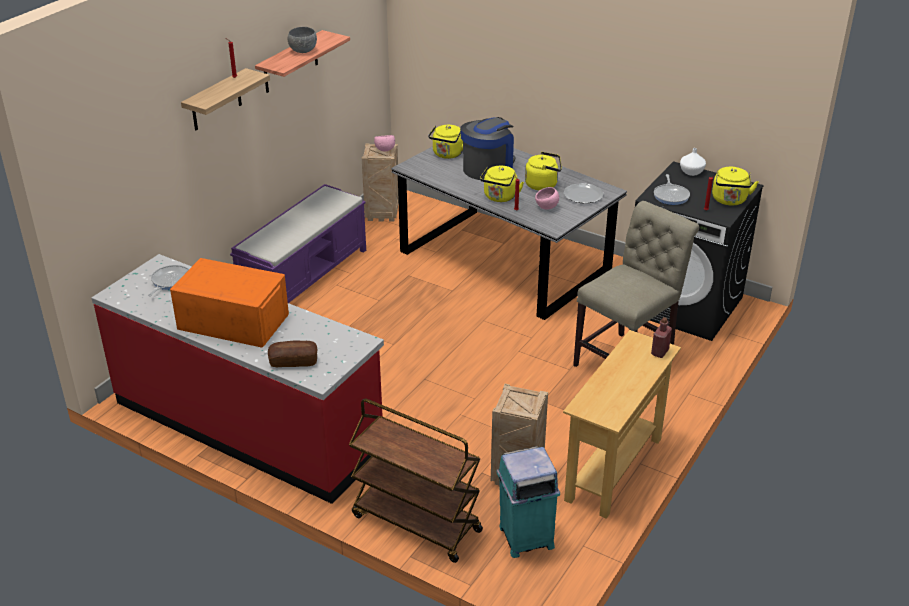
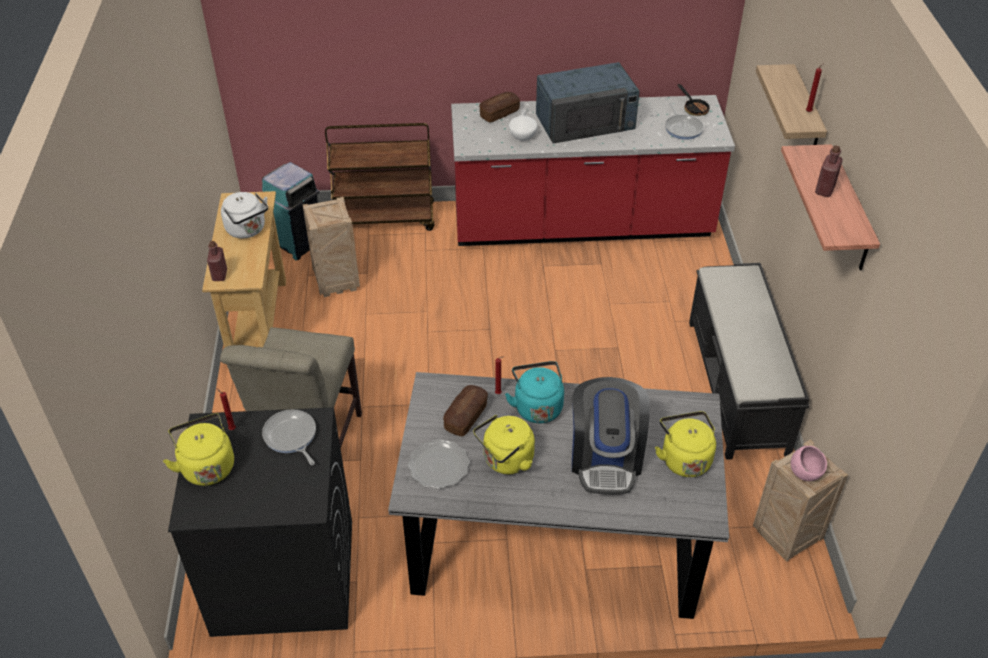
camera: 145 degrees right, 10 degrees up
orange microwave [170,258,289,348] -> blue microwave [536,62,640,144]
purple bench [230,184,366,303] -> black bench [689,263,810,460]
grey bowl [288,27,317,53] -> red bottle [815,145,843,197]
yellow kettle [480,166,524,202] -> turquoise kettle [505,361,564,423]
pink bowl [535,187,559,210] -> bread [443,385,488,436]
white vase [680,148,706,176] -> white vase moved to [509,110,537,141]
none -> white kettle [221,192,268,238]
none -> frying pan [677,84,710,116]

